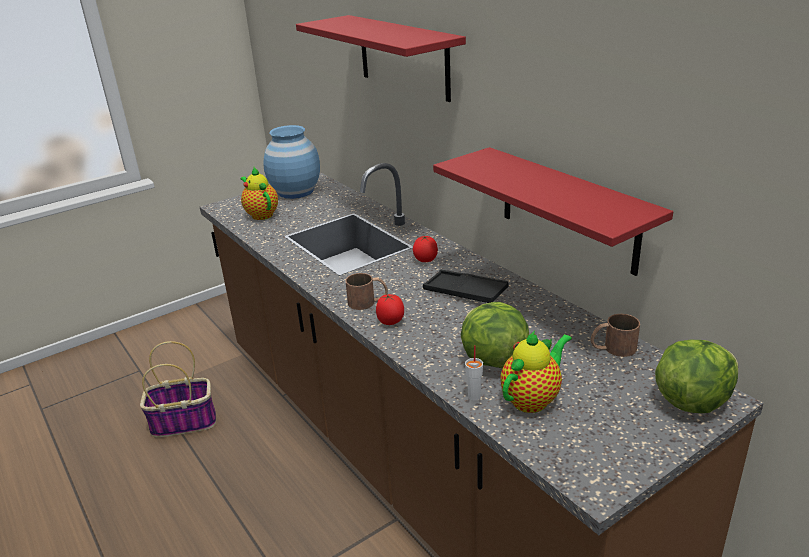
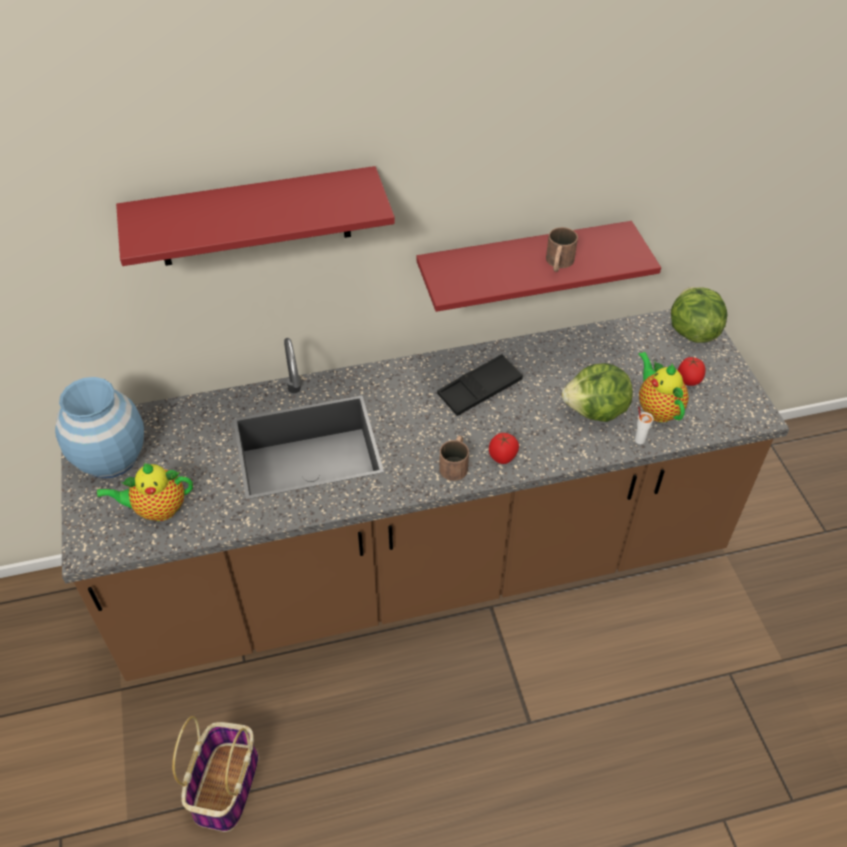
camera: 70 degrees left, 20 degrees up
tomato [413,235,438,262] -> tomato moved to [678,357,705,386]
brown mug [591,314,640,357] -> brown mug moved to [546,227,578,272]

